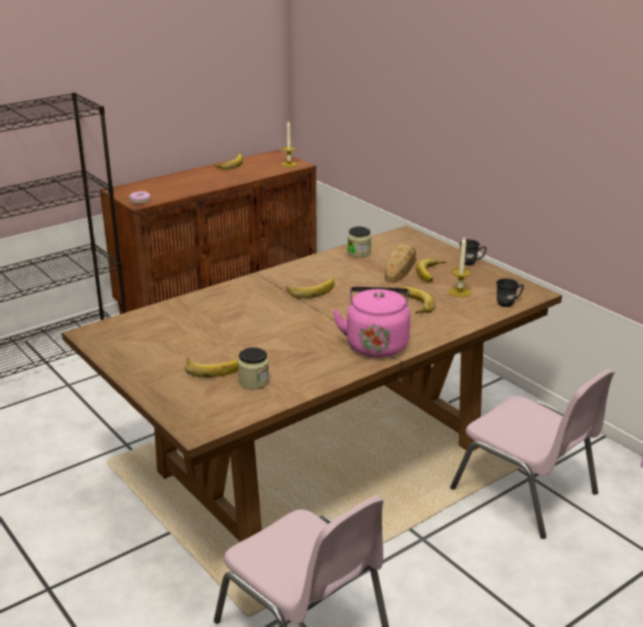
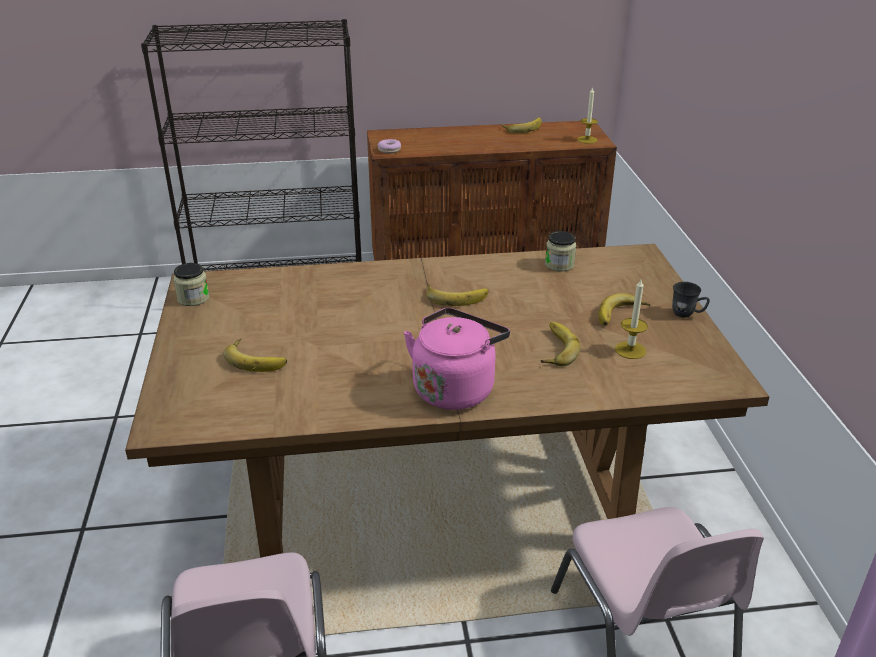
camera: 30 degrees right, 5 degrees up
jar [238,347,269,389] -> jar moved to [173,263,209,306]
bread [385,244,416,283] -> none
grey mug [496,278,524,307] -> none

